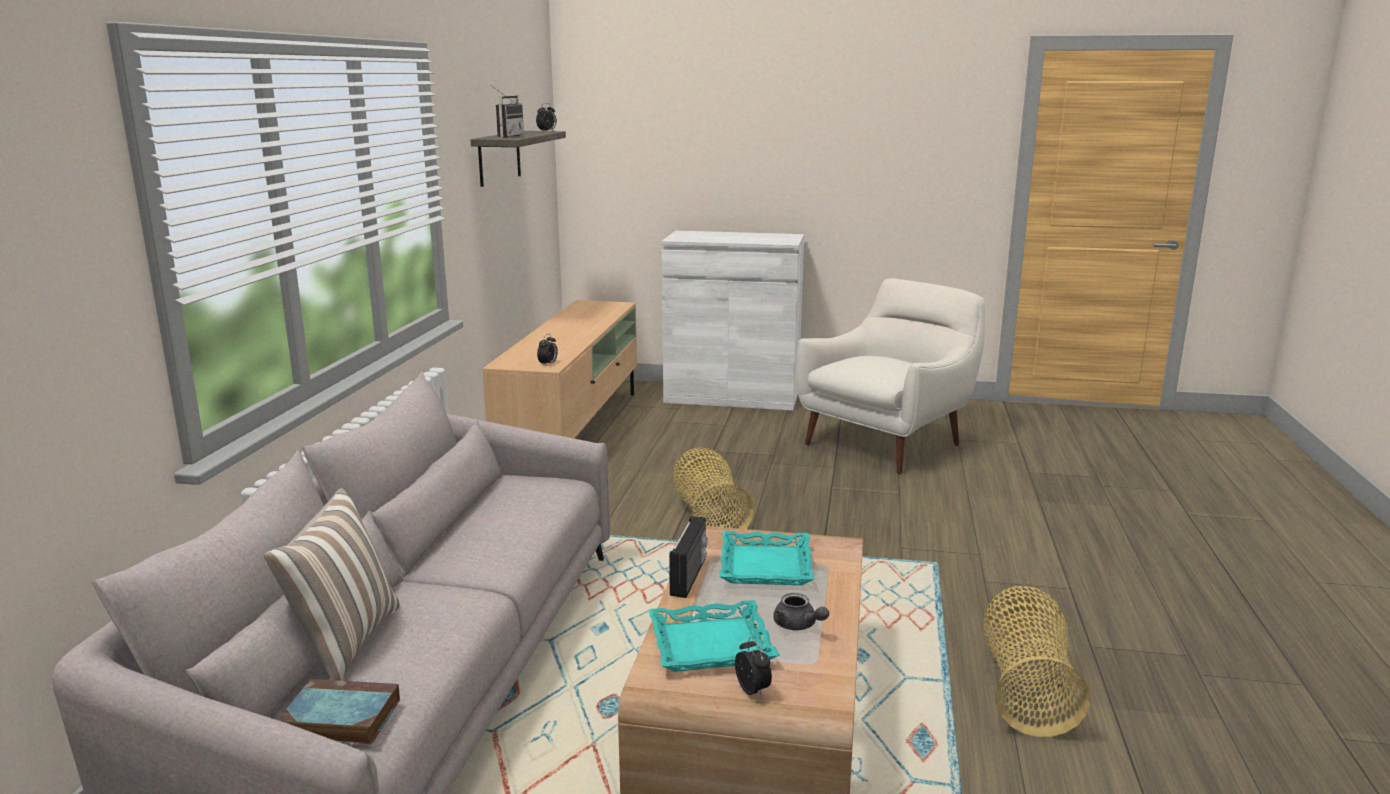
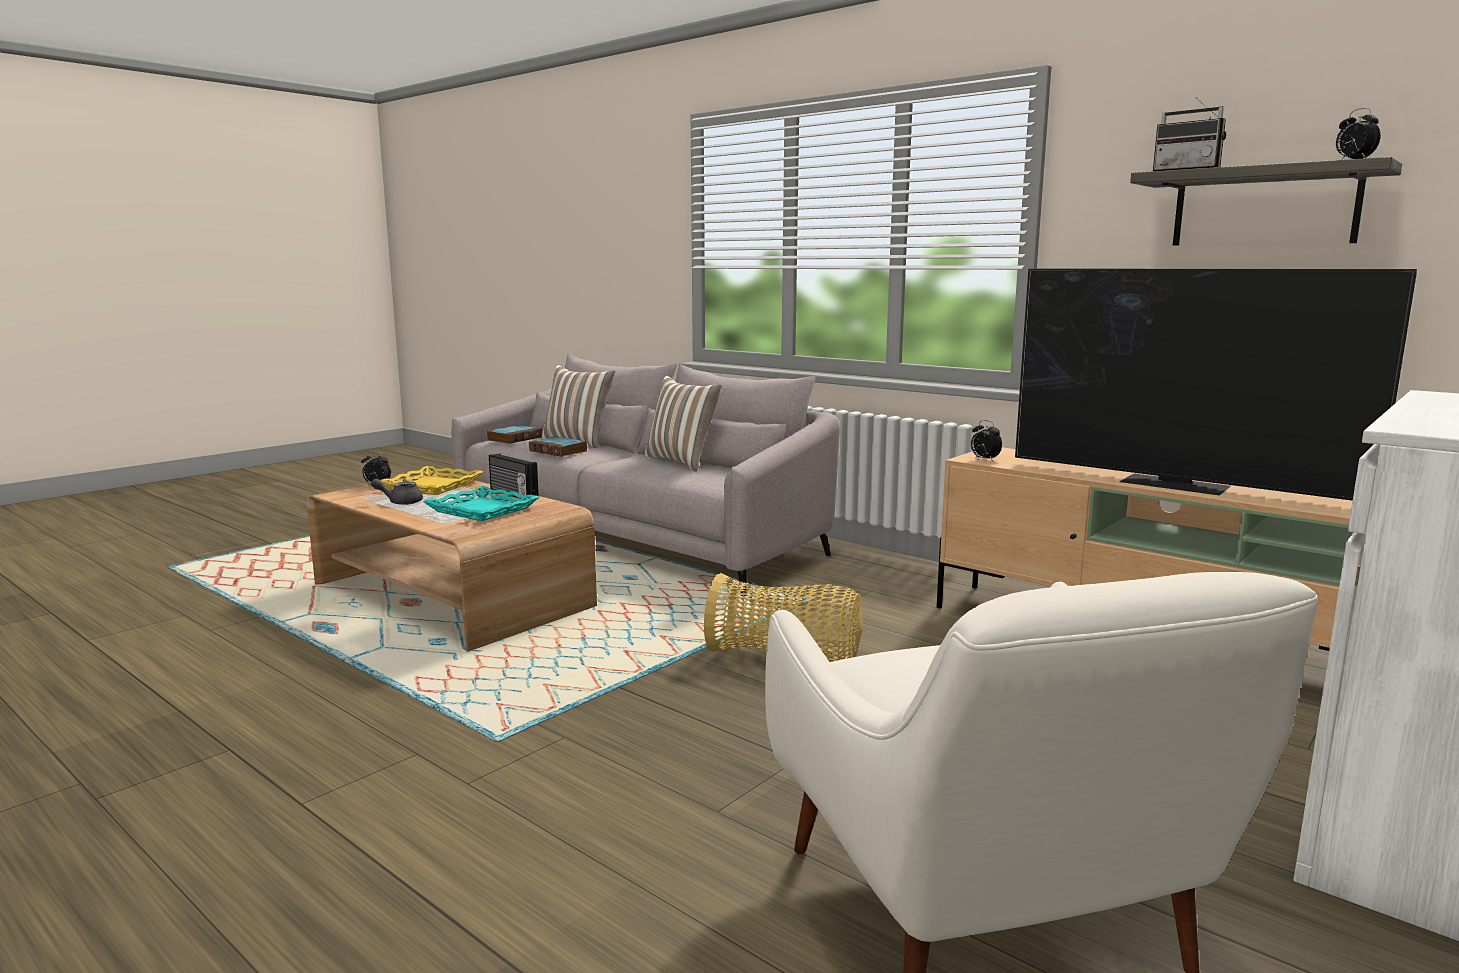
camera: 120 degrees right, 5 degrees down
turquoise tray [649,600,780,672] -> yellow tray [380,466,483,495]
basket [984,586,1090,737] -> none
none -> book [529,436,587,457]
none -> pillow [644,376,722,471]
none -> television [1015,268,1417,501]

